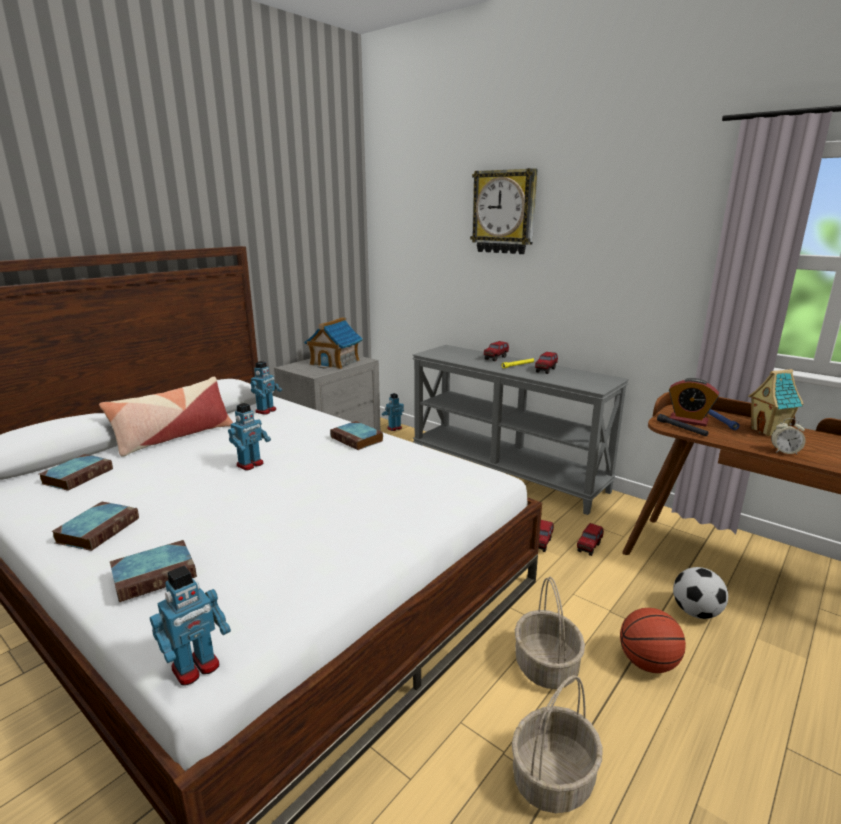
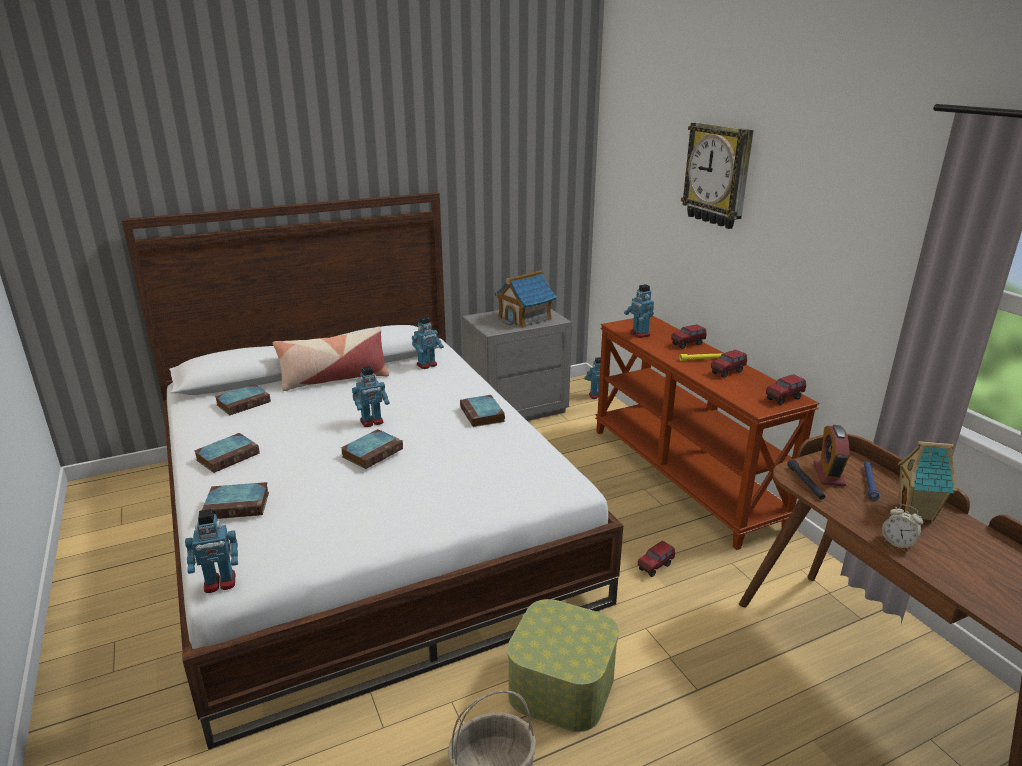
camera: 25 degrees right, 5 degrees up
grey console table [413,345,629,515] -> brown console table [595,316,819,550]
basket [515,577,585,689] -> storage box [507,599,619,732]
toy truck [577,523,604,556] -> toy truck moved to [766,374,806,405]
basketball [620,608,686,673] -> none
alarm clock [669,378,719,427] -> alarm clock turned 45 degrees clockwise [814,425,850,487]
football [673,567,728,619] -> none
none -> book [341,429,403,469]
none -> toy robot [624,284,654,338]

